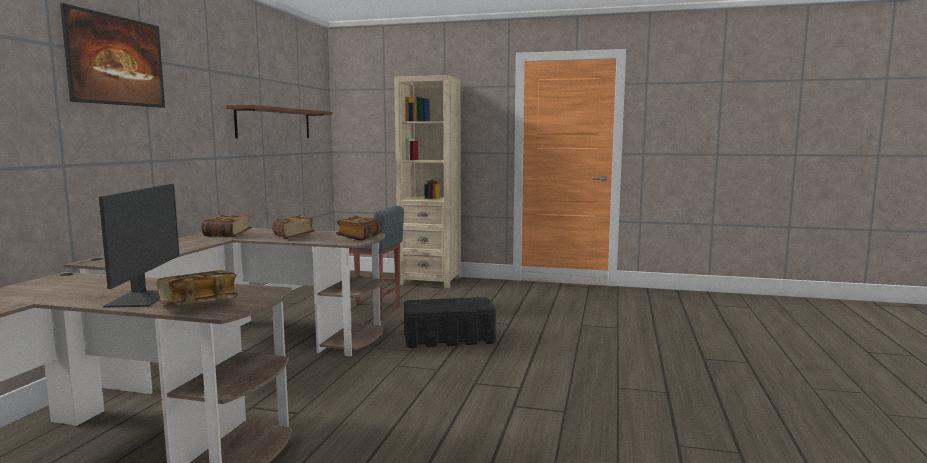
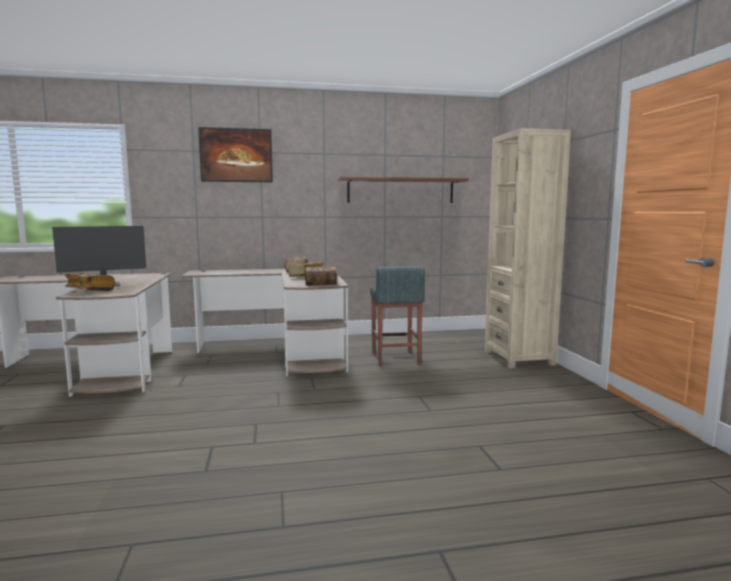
camera: 65 degrees right, 0 degrees up
black storage box [404,297,496,348] -> none

